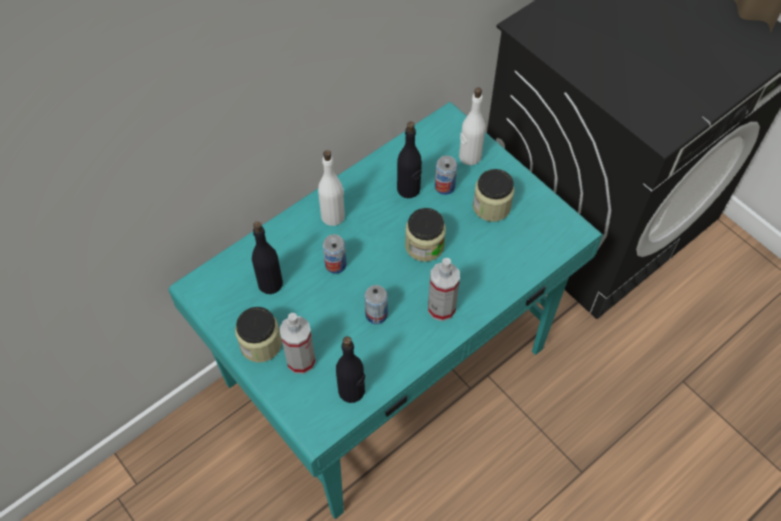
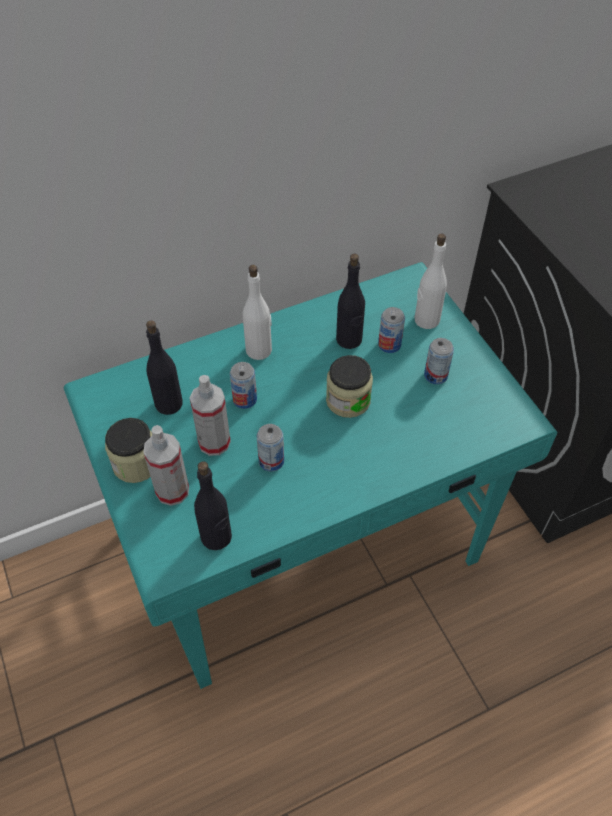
camera: 15 degrees right, 5 degrees down
spray bottle [428,258,460,321] -> spray bottle moved to [190,375,231,456]
jar [473,169,514,222] -> can [424,338,454,384]

